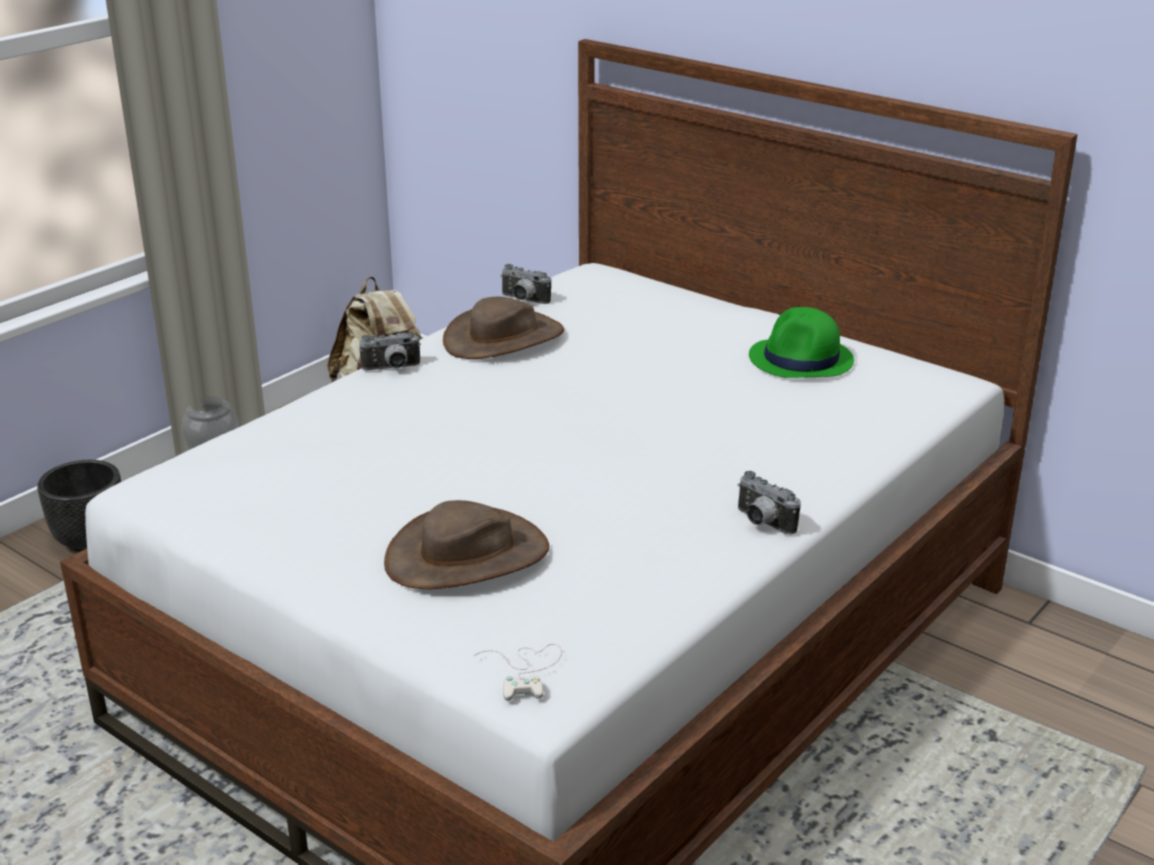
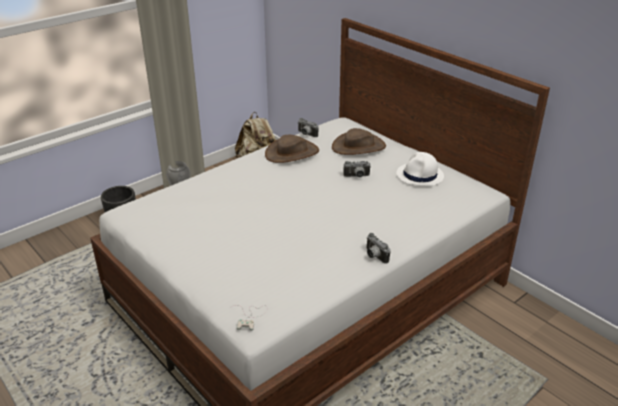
camera: 10 degrees right, 5 degrees up
camera [359,332,421,370] -> camera moved to [343,161,371,178]
brown hat [384,500,549,589] -> brown hat moved to [332,128,386,155]
green hat [749,307,854,378] -> white hat [396,152,444,186]

